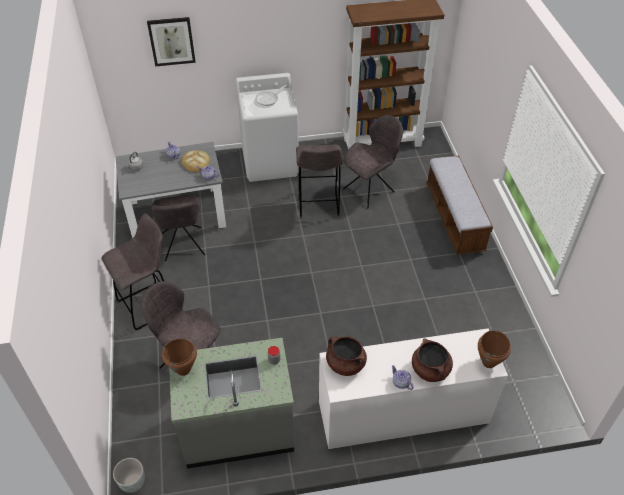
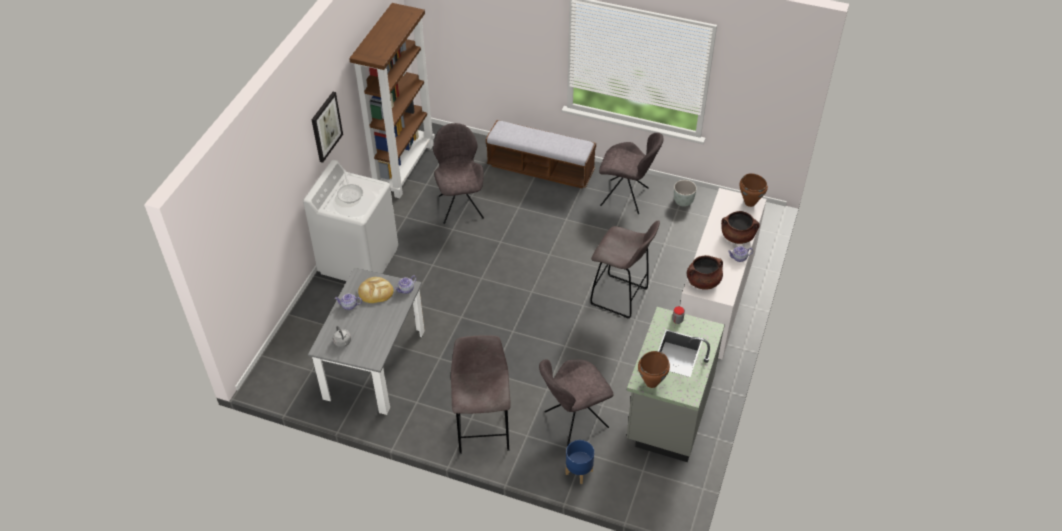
camera: 60 degrees left, 0 degrees up
grey planter [113,458,145,493] -> grey planter moved to [674,180,697,207]
picture [147,17,196,66] -> picture moved to [312,92,343,163]
grey chair [151,195,205,261] -> grey chair moved to [599,133,664,214]
grey stool [296,144,343,218] -> grey stool moved to [590,220,660,319]
none -> blue planter [566,440,594,484]

